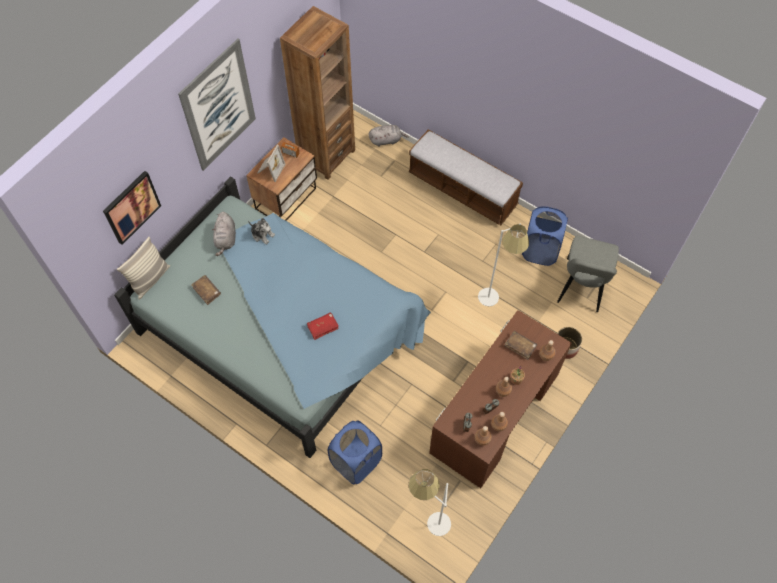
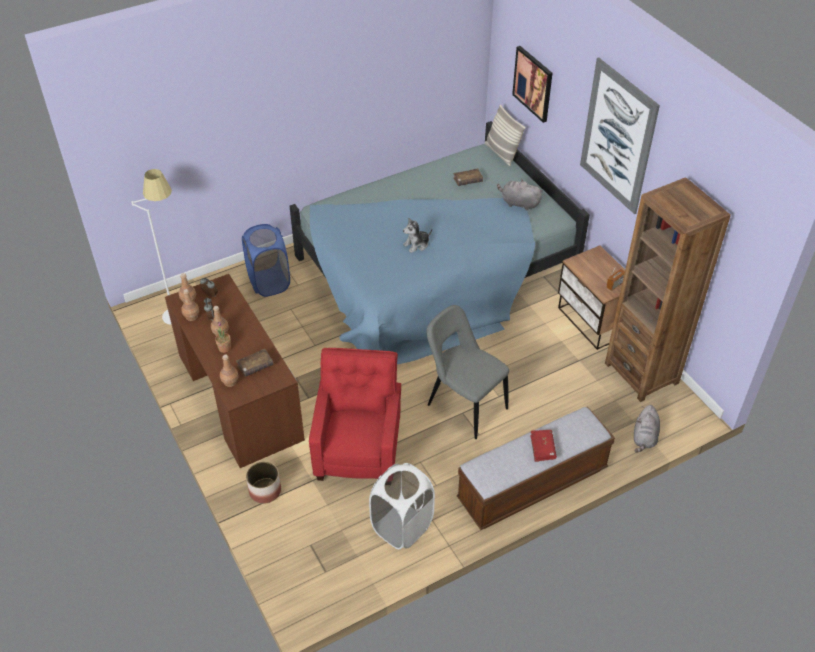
camera: 115 degrees right, 15 degrees down
plush toy [248,218,275,244] -> plush toy moved to [403,217,432,253]
picture frame [257,145,285,182] -> none
red book [307,312,339,340] -> red book moved to [530,430,557,462]
white floor lamp [478,223,529,306] -> red armchair [309,348,401,481]
blue laundry basket [522,206,568,266] -> white laundry basket [369,463,435,549]
grey chair [557,236,619,312] -> grey chair moved to [426,305,509,439]

